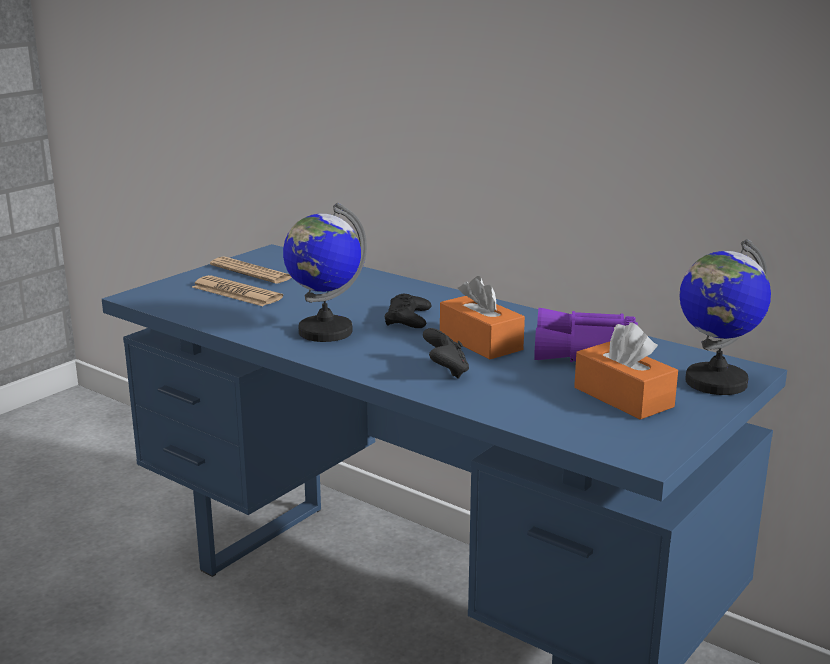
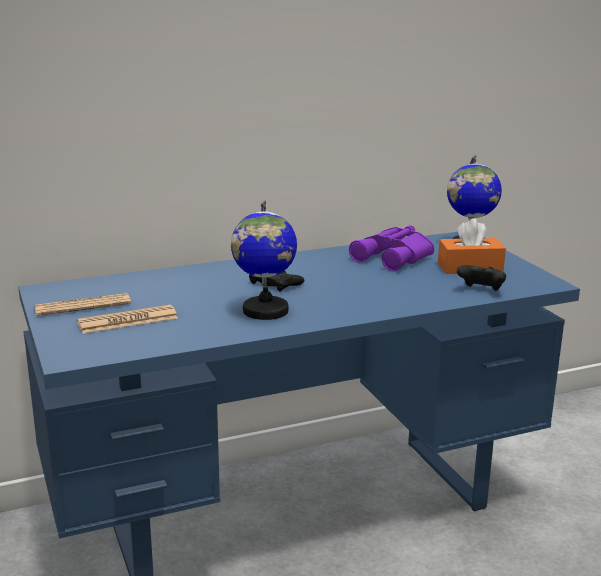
camera: 60 degrees left, 0 degrees up
black game controller [423,328,469,379] -> black game controller moved to [457,265,506,291]
orange tissue box [440,276,525,359] -> none

